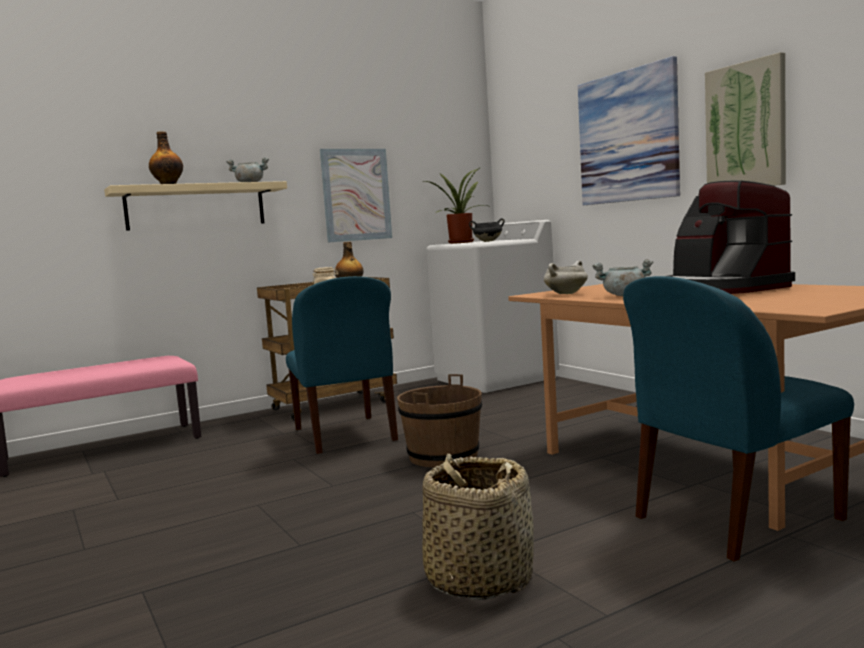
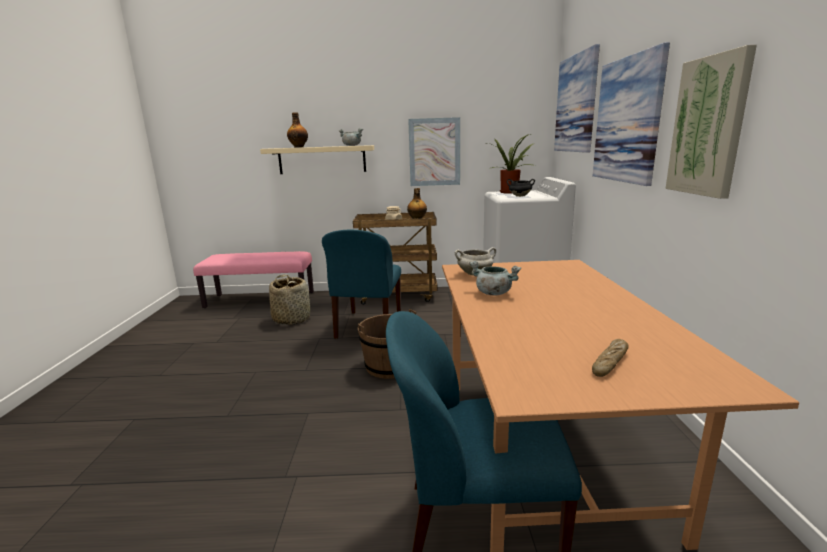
camera: 30 degrees right, 10 degrees up
basket [422,454,534,600] -> basket moved to [269,274,310,325]
coffee machine [668,180,795,294] -> none
none -> picture [554,44,600,153]
none -> bread [592,339,629,377]

